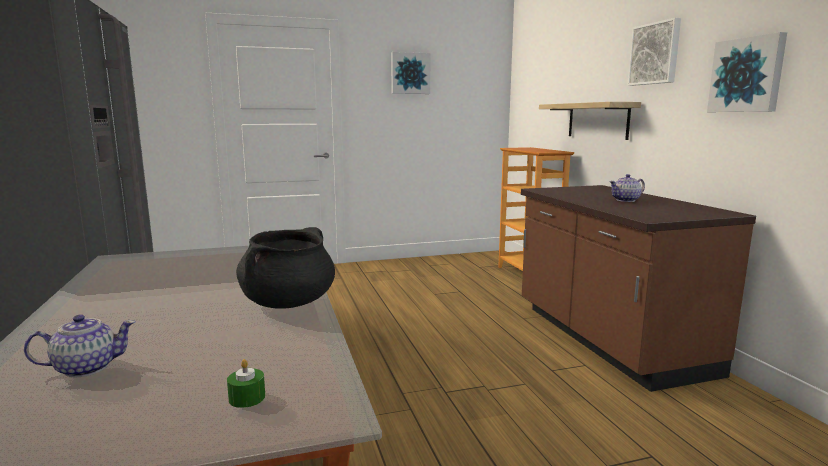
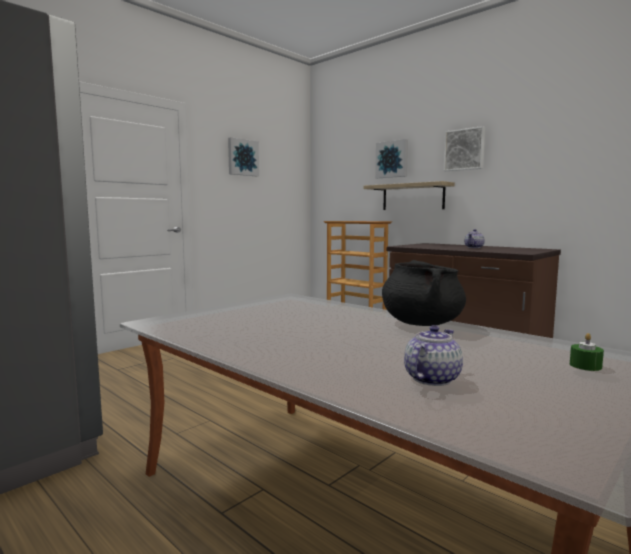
camera: 30 degrees left, 5 degrees down
picture [707,32,787,112] -> picture moved to [375,139,408,178]

